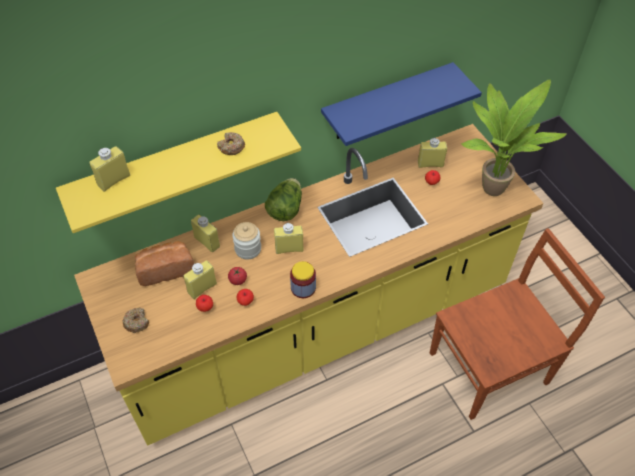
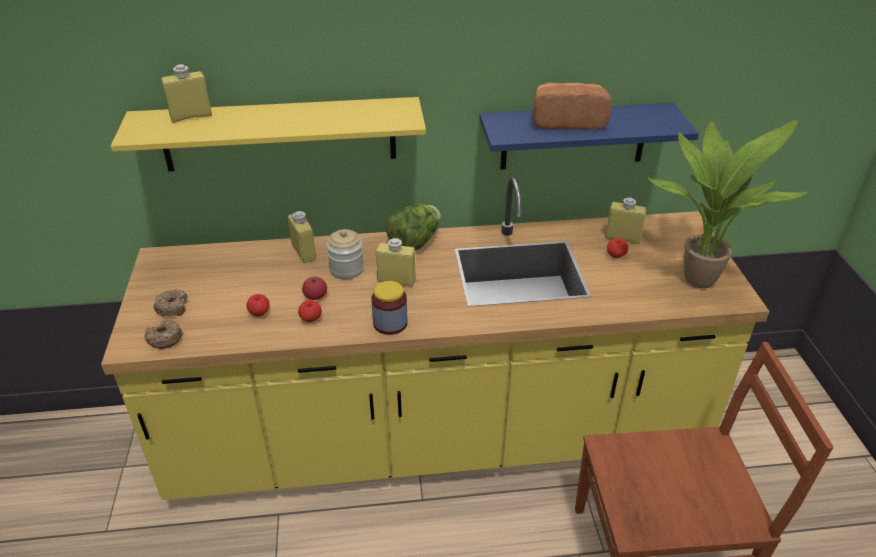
camera: 20 degrees right, 15 degrees down
bread [135,241,194,286] -> bread moved to [533,82,612,130]
yellow bottle [184,261,217,299] -> none
donut [217,132,245,155] -> donut moved to [144,319,183,349]

